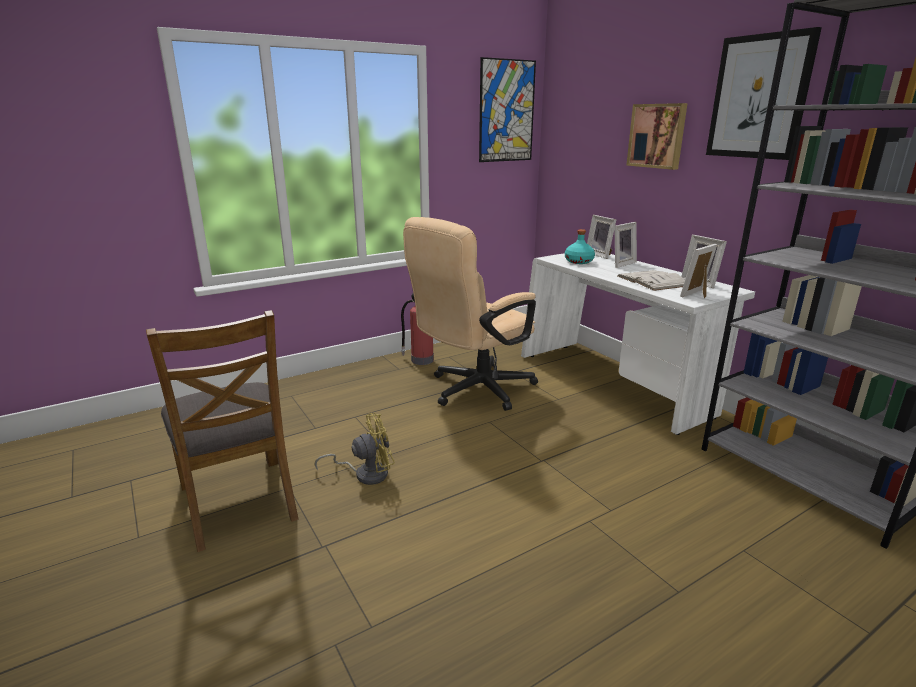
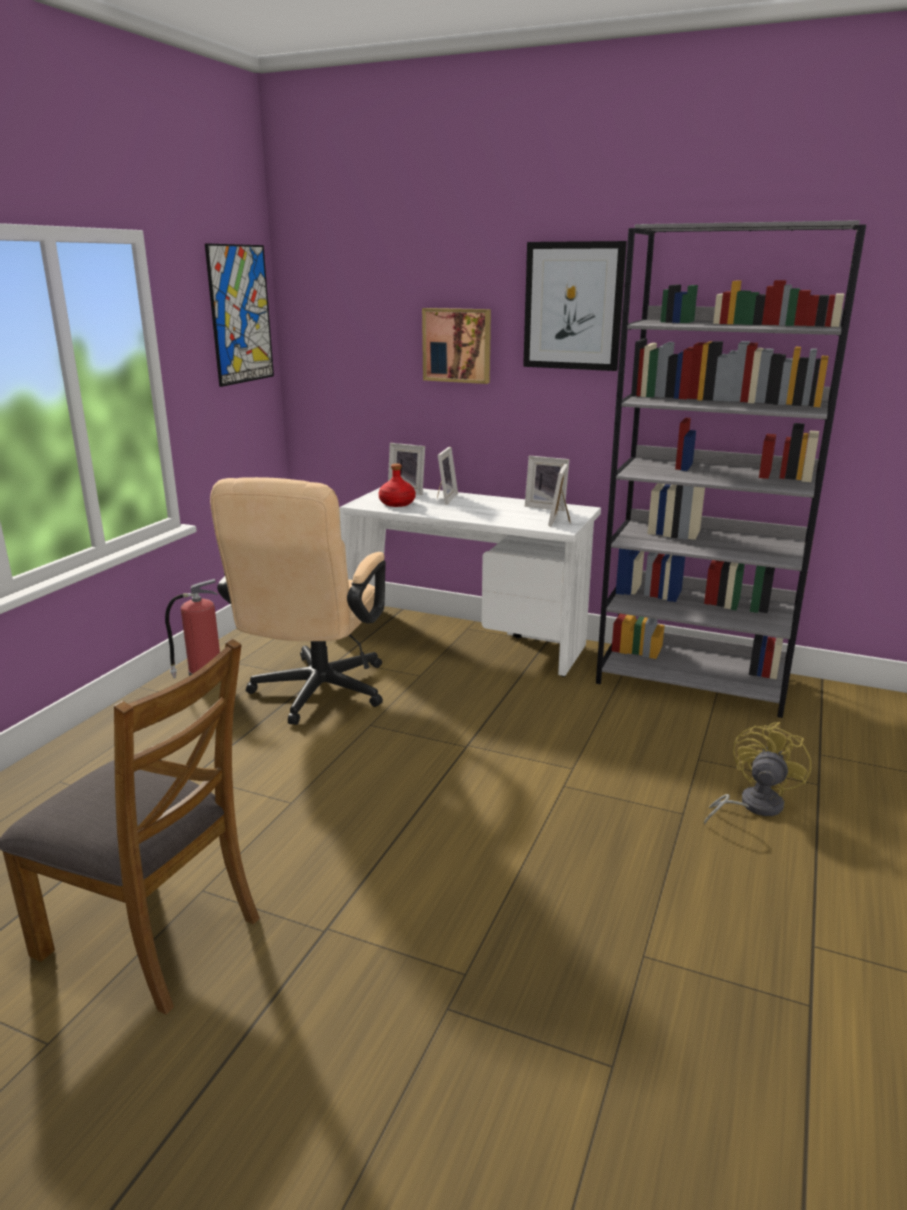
camera: 35 degrees left, 0 degrees up
yellow fan [314,413,395,485] -> yellow fan moved to [704,722,812,825]
turquoise bottle [565,229,595,264] -> red bottle [379,464,416,507]
white book [618,270,685,291] -> none

